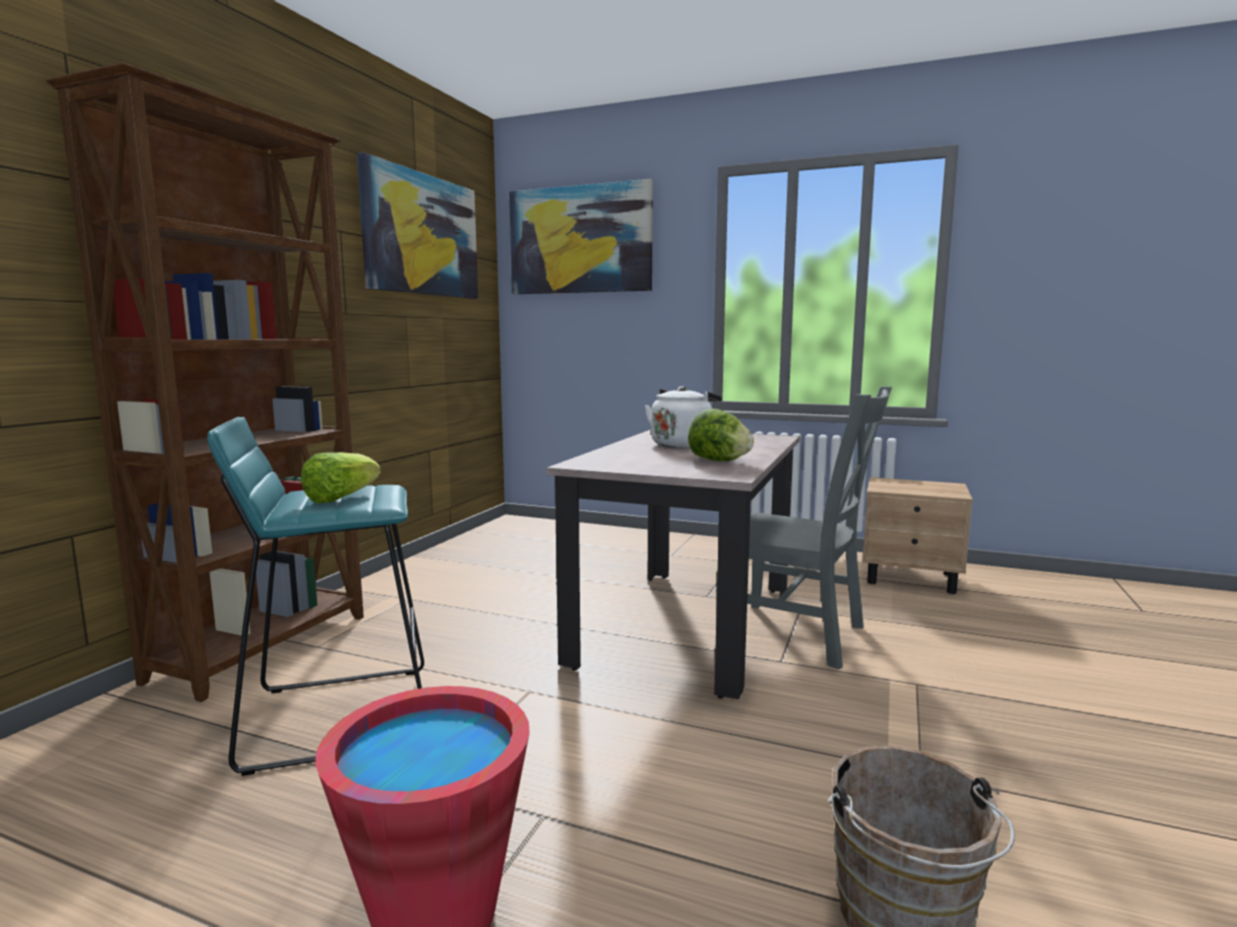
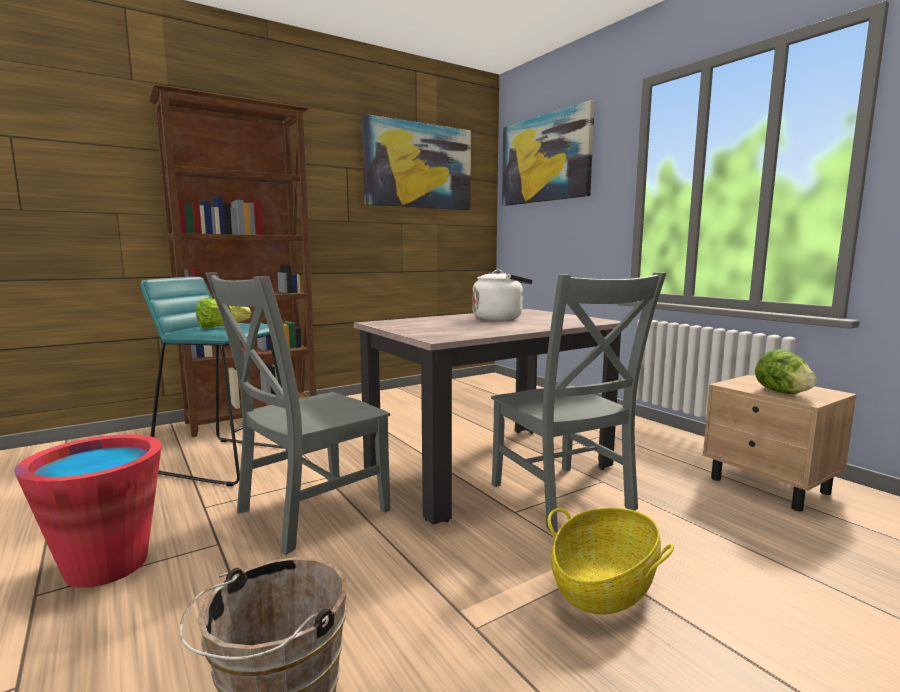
camera: 35 degrees right, 0 degrees up
lettuce [688,409,754,461] -> lettuce moved to [755,349,817,394]
none -> grey chair [205,273,391,555]
none -> basket [548,508,674,615]

